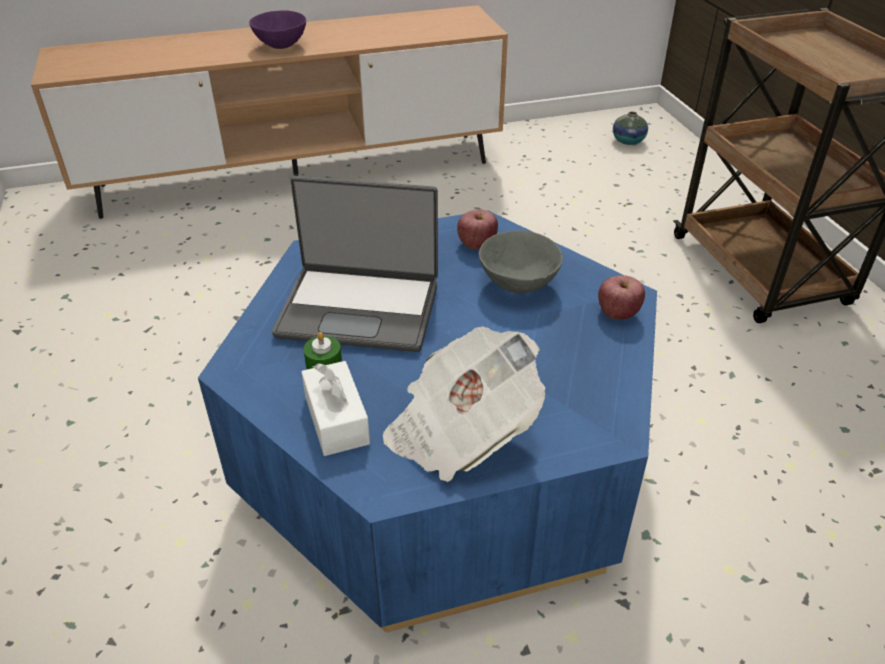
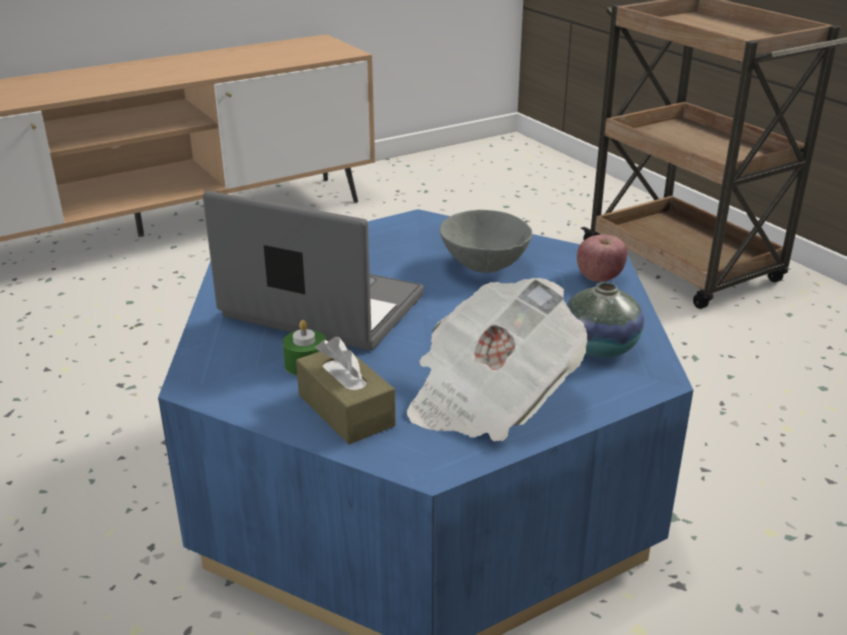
camera: 15 degrees left, 10 degrees down
purple bowl [249,10,306,49] -> none
laptop [272,176,438,352] -> laptop turned 150 degrees counterclockwise [203,191,424,351]
white tissue box [301,361,370,456] -> brown tissue box [296,336,396,445]
apple [457,209,498,249] -> none
vase [613,112,648,145] -> vase moved to [566,282,644,358]

